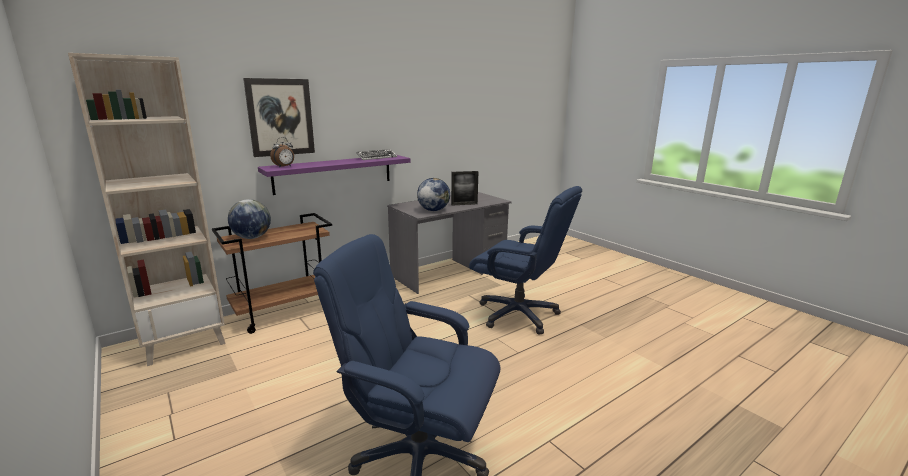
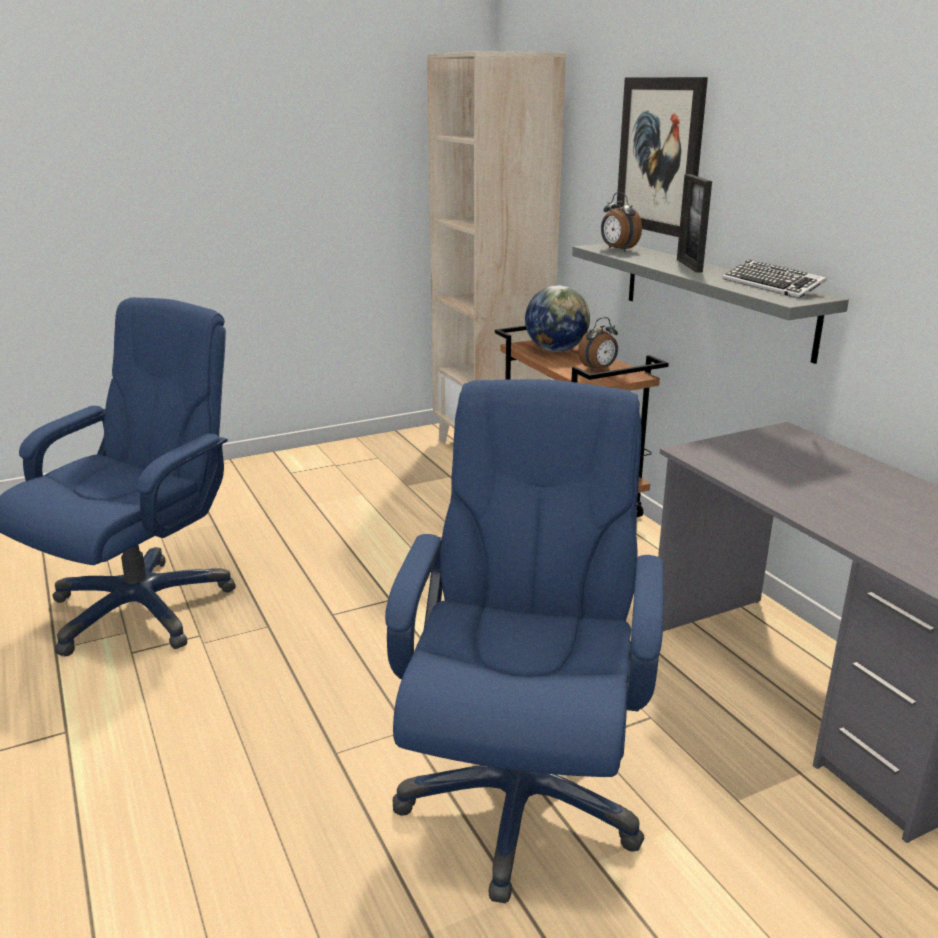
camera: 100 degrees right, 5 degrees up
purple shelf [258,155,411,195] -> grey shelf [572,243,849,364]
globe [417,178,450,211] -> none
picture frame [451,171,478,206] -> picture frame moved to [677,174,712,272]
blue office chair [469,186,582,335] -> blue office chair turned 150 degrees clockwise [385,379,664,903]
none -> alarm clock [578,317,618,371]

